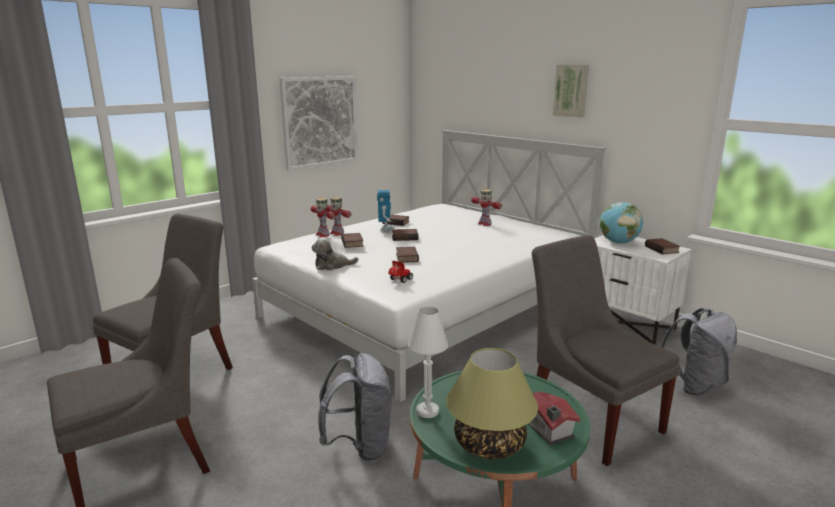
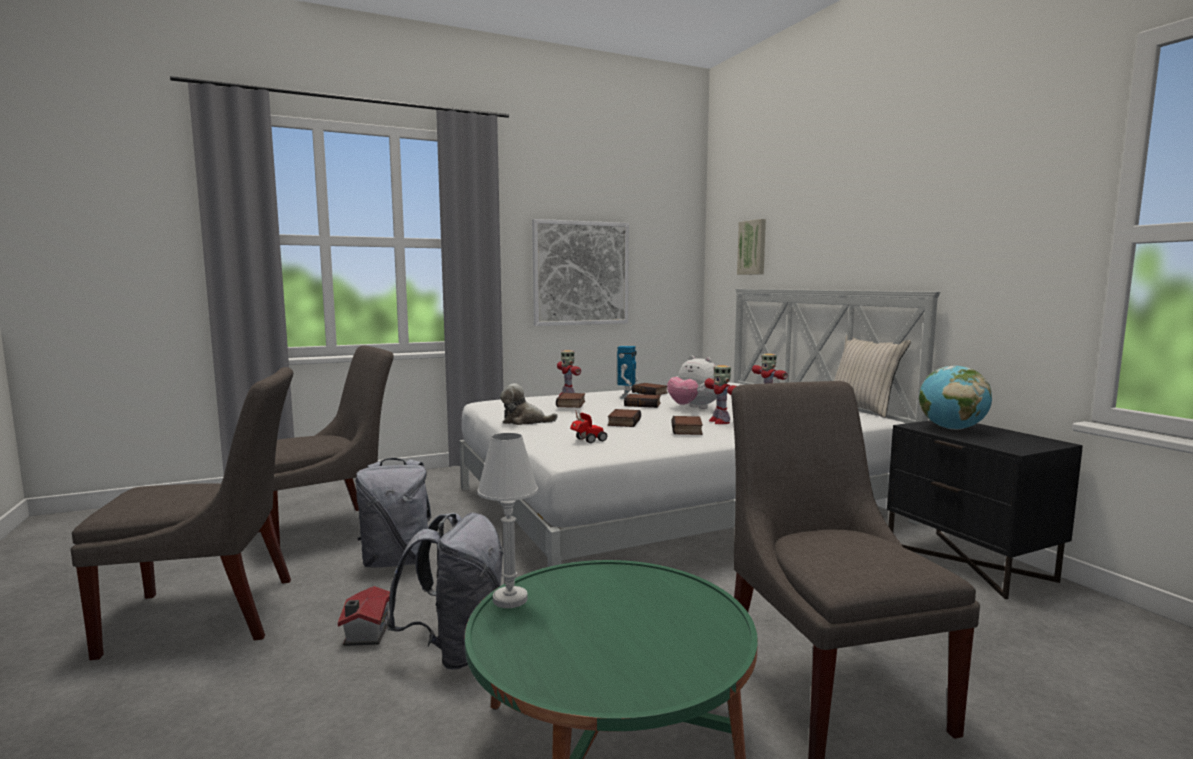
camera: 20 degrees right, 10 degrees down
toy robot [311,197,336,237] -> toy robot moved to [704,365,736,424]
table lamp [446,348,538,459] -> none
toy house [528,391,581,445] -> toy house moved to [338,586,390,646]
picture [553,65,589,118] -> picture moved to [737,219,766,275]
white nightstand [594,235,692,345] -> black nightstand [887,420,1083,599]
book [645,238,680,255] -> book moved to [672,416,703,435]
grey backpack [660,308,737,395] -> grey backpack moved to [355,458,432,568]
none -> plush toy [667,355,717,409]
none -> beige pillow [834,335,911,418]

